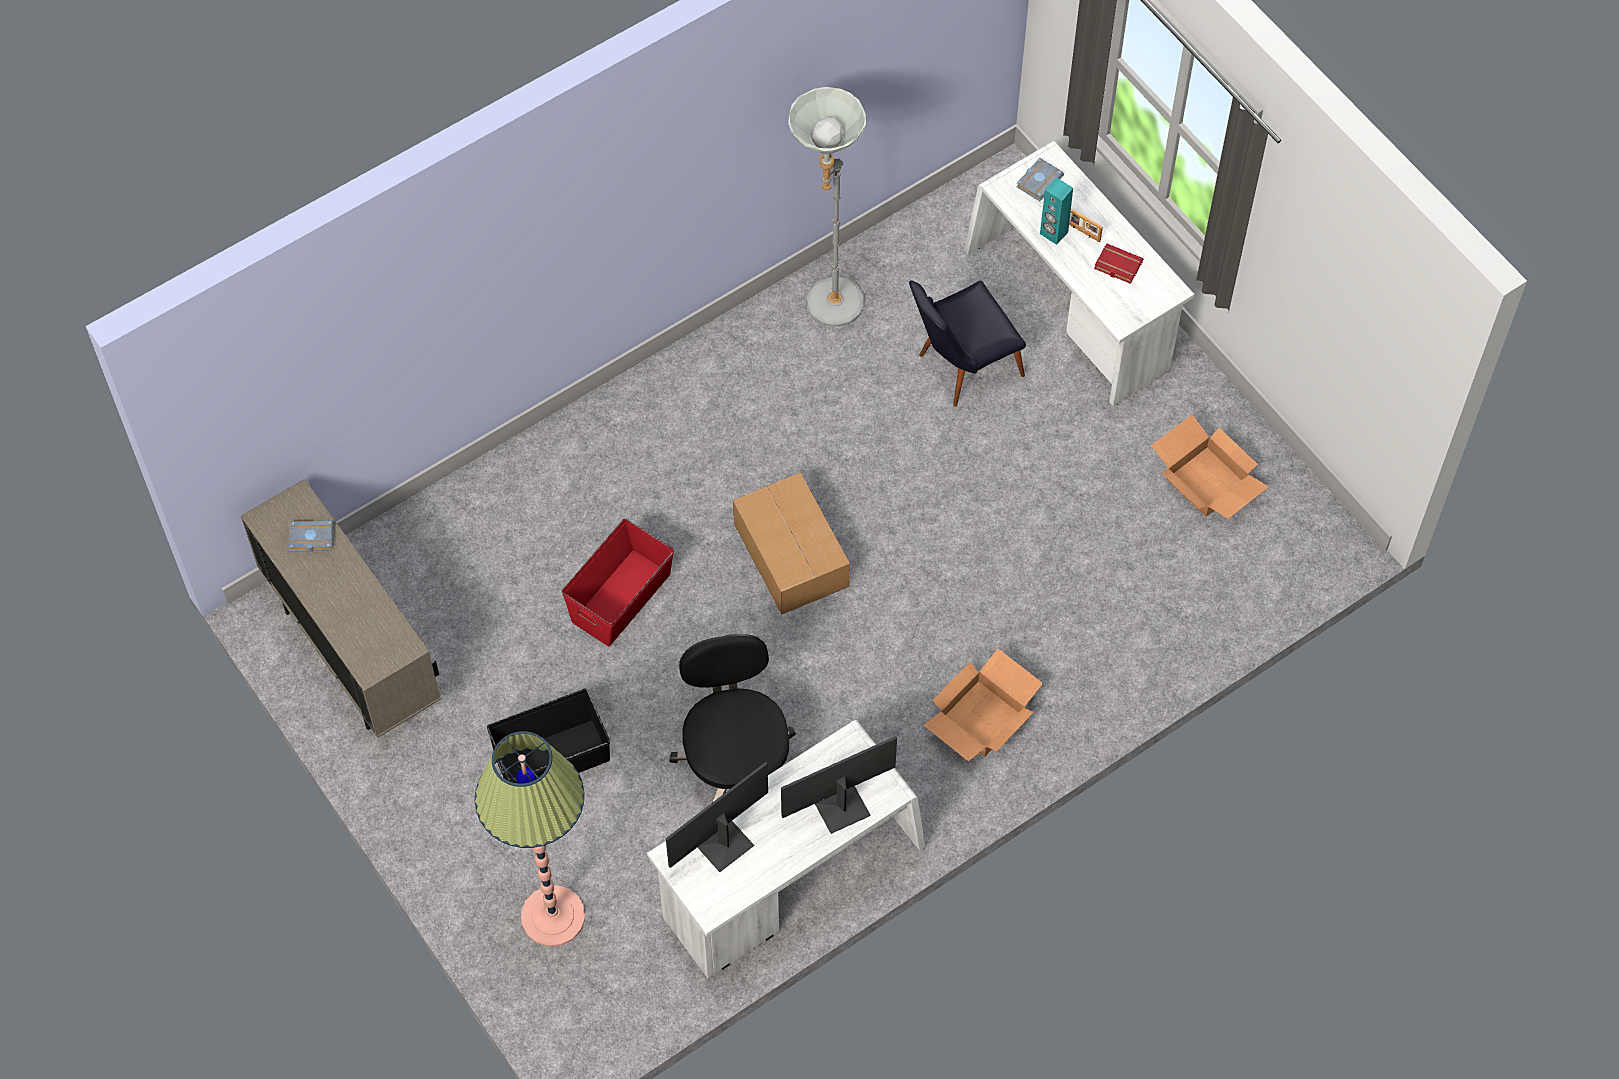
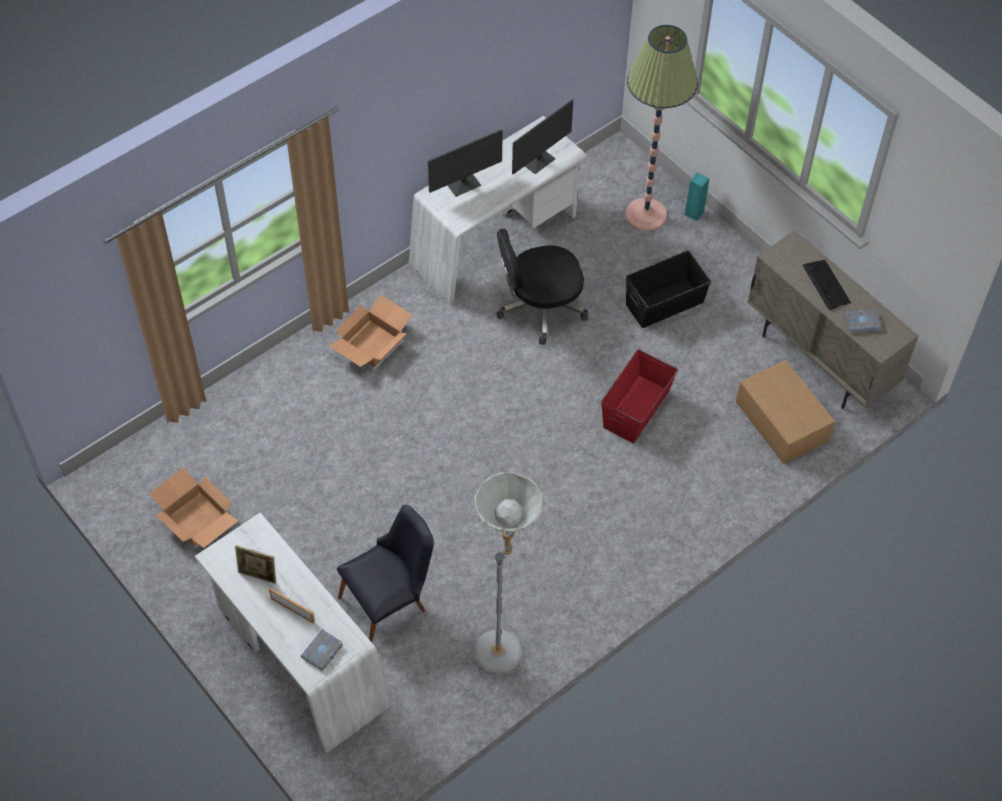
camera: 175 degrees right, 5 degrees down
black office chair [669,634,796,803] -> black office chair turned 90 degrees clockwise [497,229,588,345]
cardboard box [733,473,850,614] -> cardboard box moved to [736,360,835,464]
turquoise speaker [1040,178,1073,245] -> turquoise speaker moved to [685,172,709,221]
red book [1094,243,1144,284] -> picture frame [235,545,276,584]
none -> keyboard [803,260,851,310]

